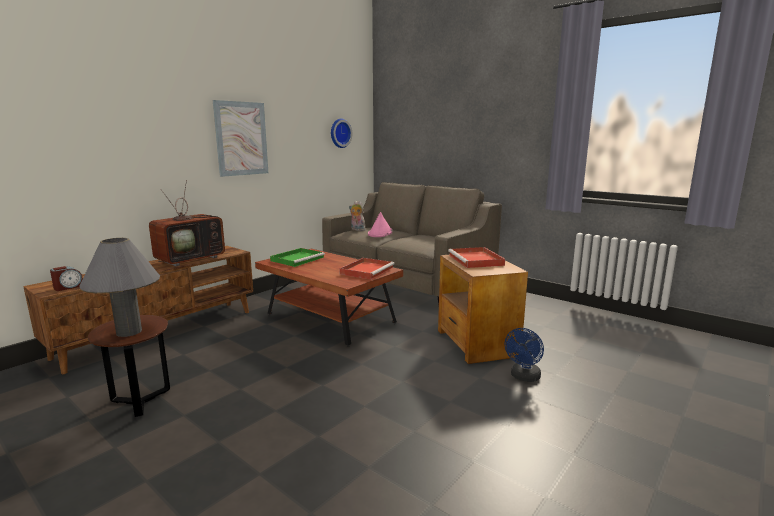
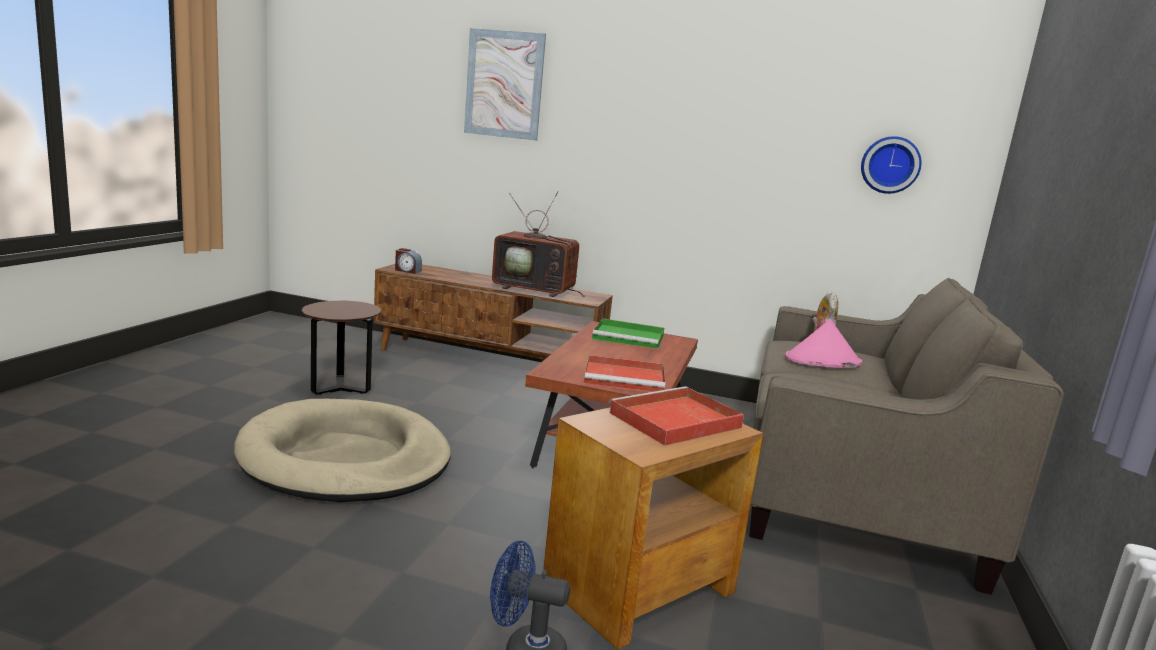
camera: 65 degrees right, 0 degrees up
grey table lamp [79,238,160,337] -> none
picture [213,100,268,177] -> picture moved to [464,28,546,141]
none -> beige dog bed [234,399,451,502]

